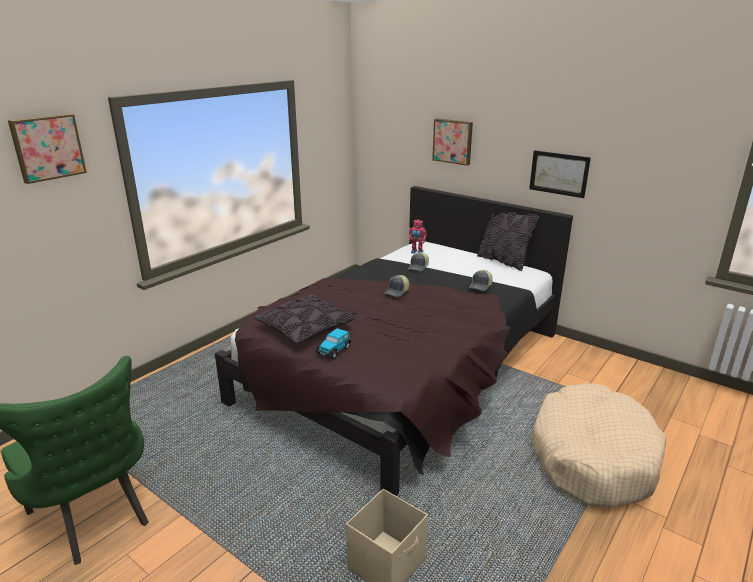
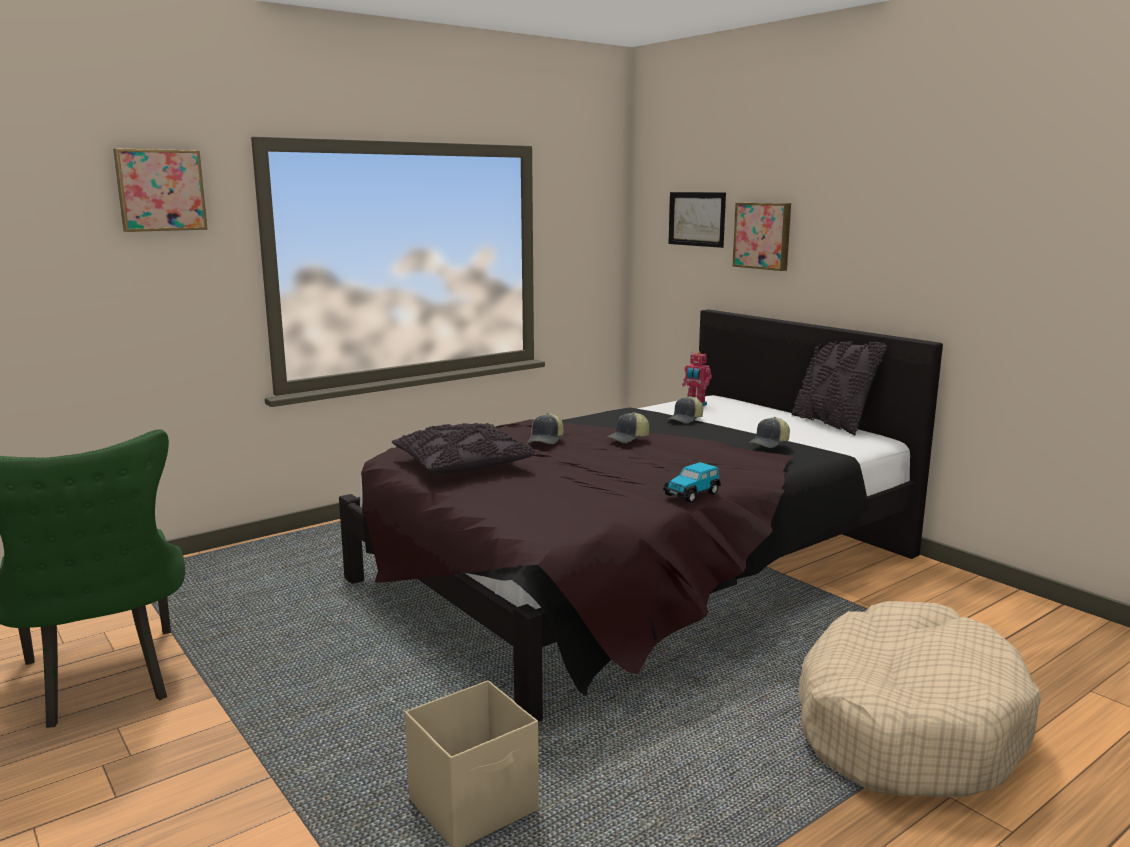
camera: 15 degrees right, 10 degrees down
toy car [316,328,351,359] -> toy car moved to [663,462,721,503]
picture [529,150,591,198] -> picture moved to [668,192,726,248]
none -> cap [527,413,564,444]

